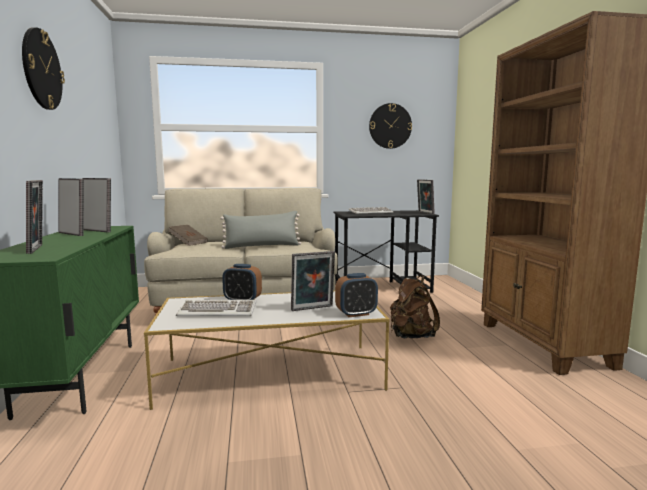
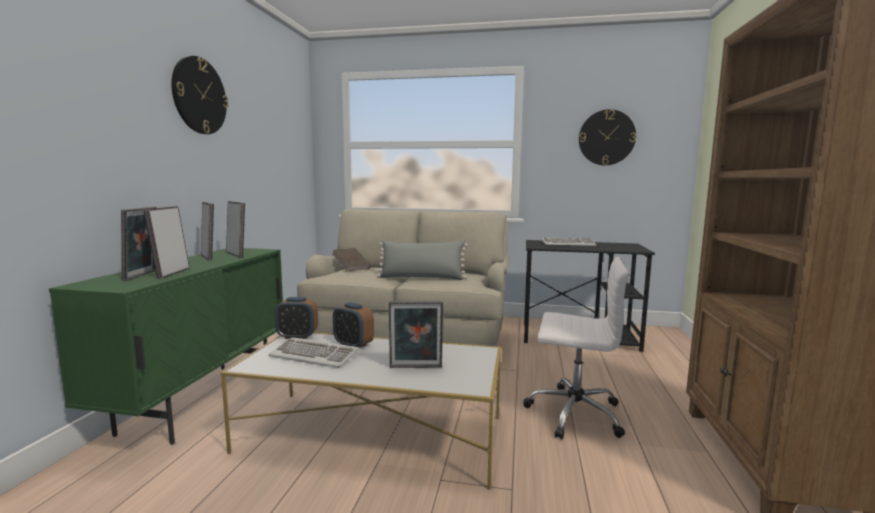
camera: 20 degrees right, 0 degrees up
alarm clock [335,273,378,317] -> alarm clock moved to [275,297,318,339]
brown backpack [390,275,440,338] -> white office chair [523,257,629,439]
picture frame [417,179,435,214] -> picture frame moved to [143,206,190,279]

